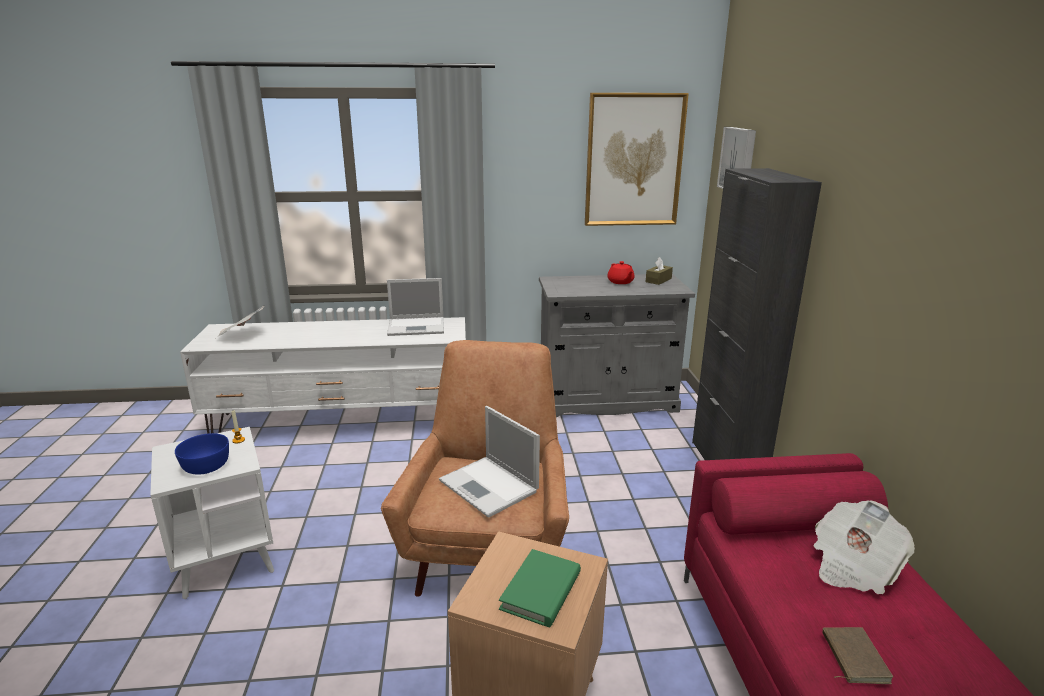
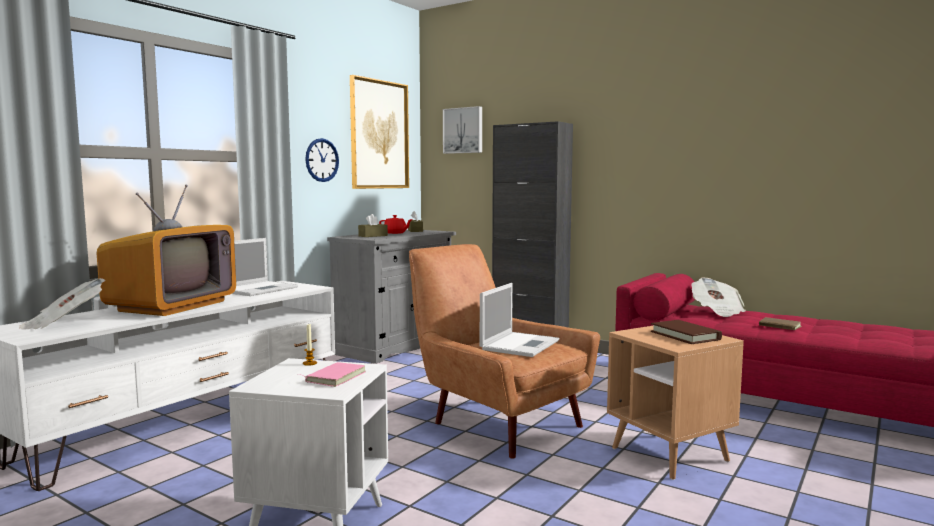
camera: 50 degrees left, 15 degrees down
blue bowl [175,433,229,475] -> pink book [298,362,366,387]
laptop [439,406,540,518] -> laptop turned 60 degrees counterclockwise [480,283,559,357]
green book [499,549,581,627] -> brown book [651,320,722,344]
none -> television [97,185,236,316]
none -> wall clock [305,138,339,182]
none -> brown tissue box [358,214,388,237]

